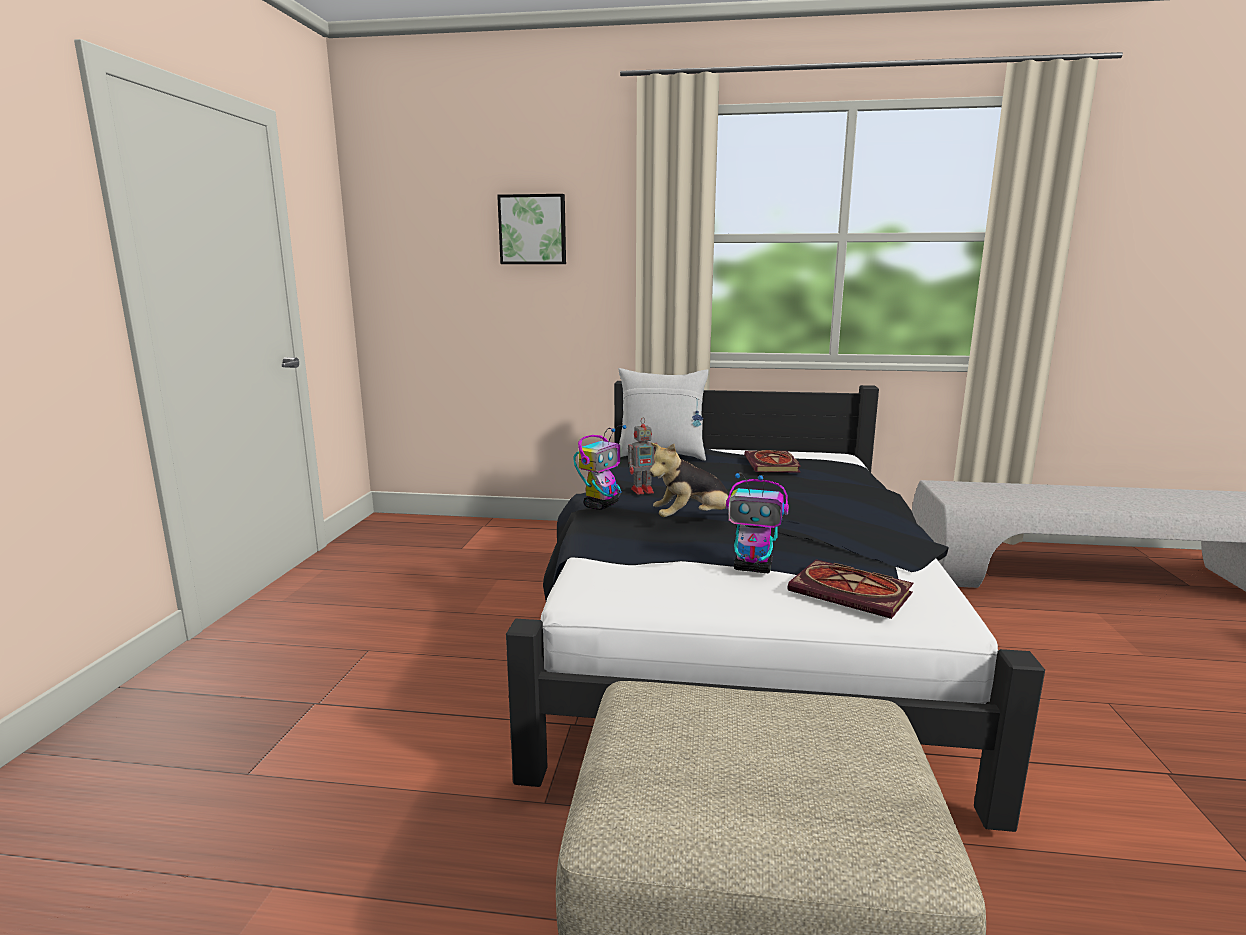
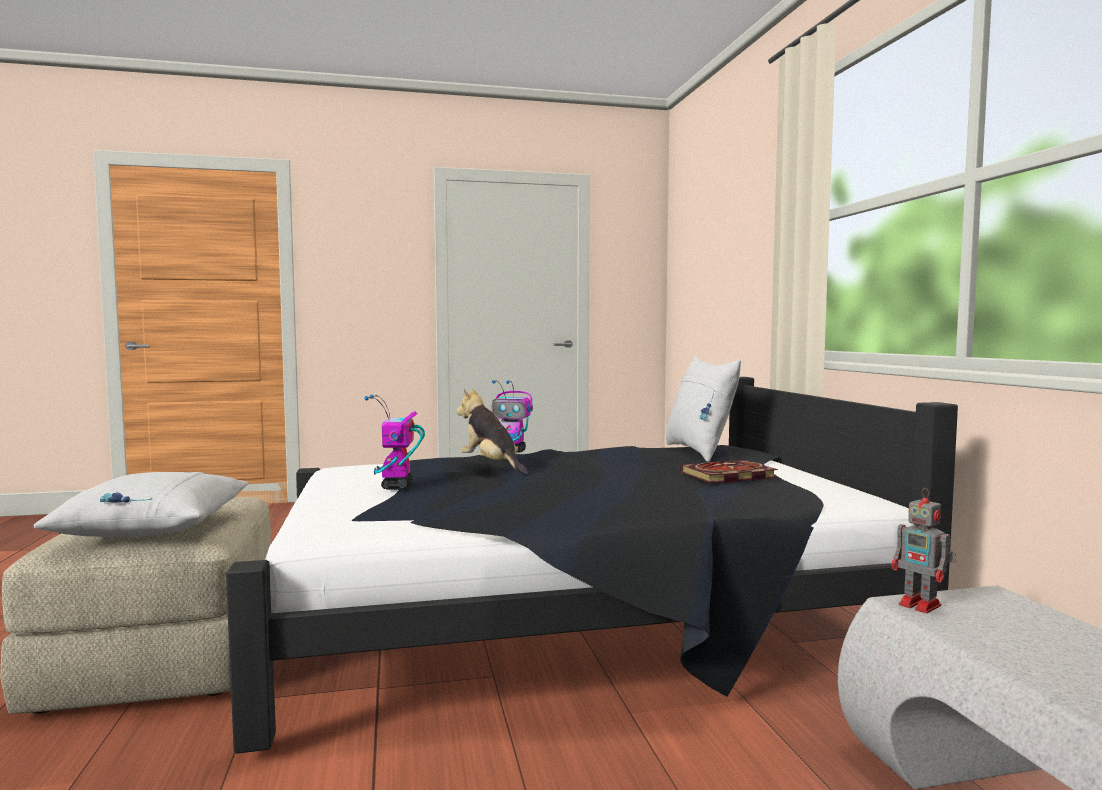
camera: 70 degrees right, 10 degrees down
picture [497,194,566,264] -> none
toy robot [628,419,658,495] -> toy robot moved to [892,488,956,613]
book [788,559,914,619] -> none
none -> grey pillow [34,472,249,537]

